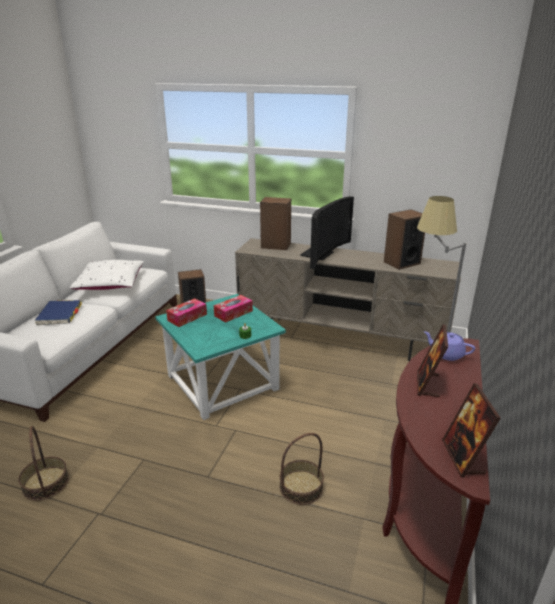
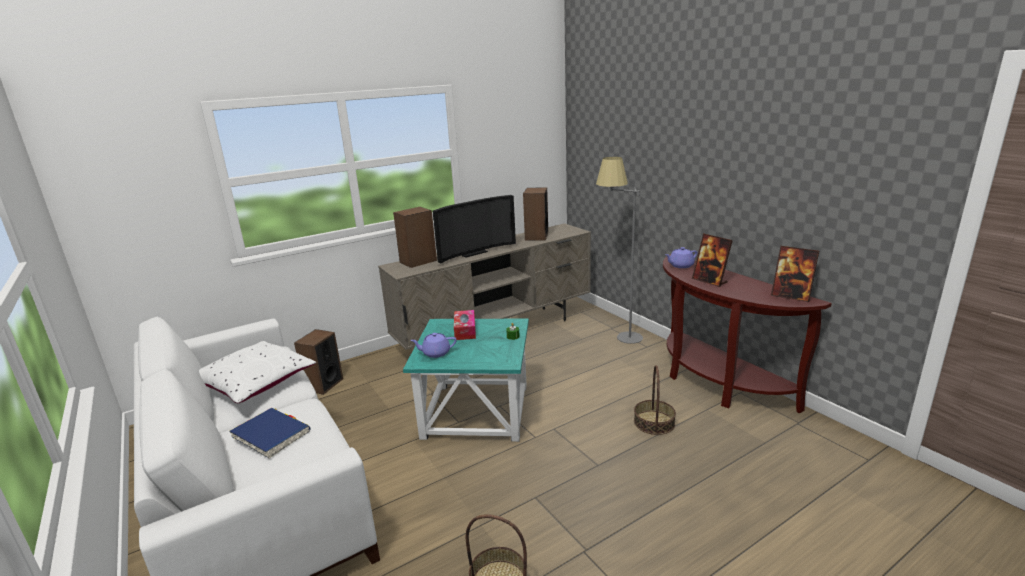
camera: 50 degrees left, 5 degrees down
tissue box [166,298,207,327] -> purple teapot [410,333,457,358]
television [300,196,354,269] -> television turned 75 degrees clockwise [433,195,516,264]

